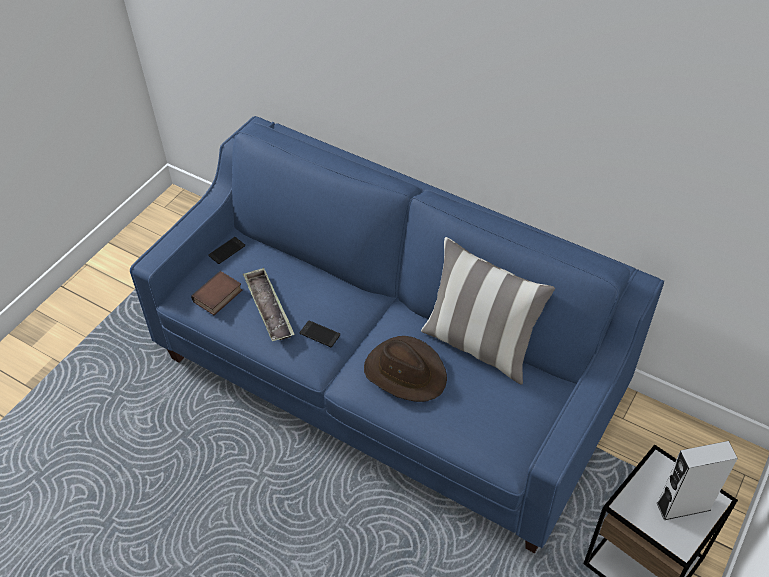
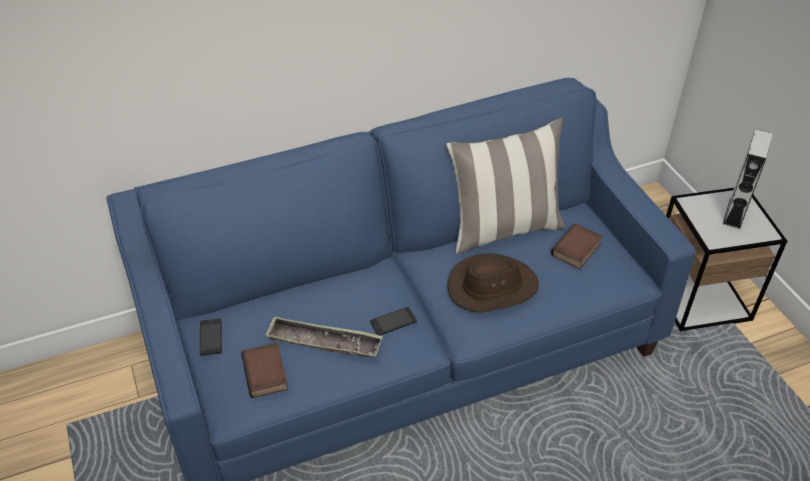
camera: 55 degrees left, 5 degrees down
none -> book [551,223,603,269]

